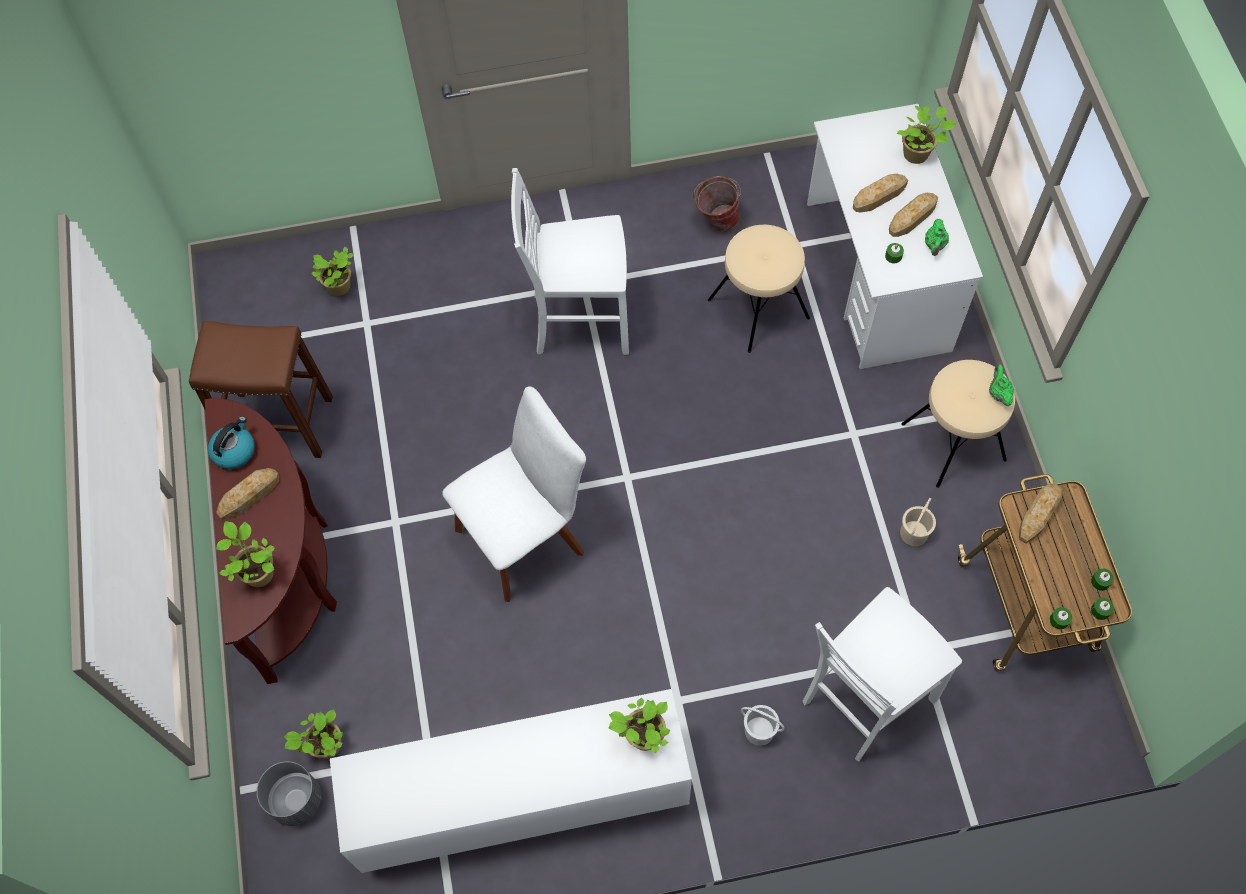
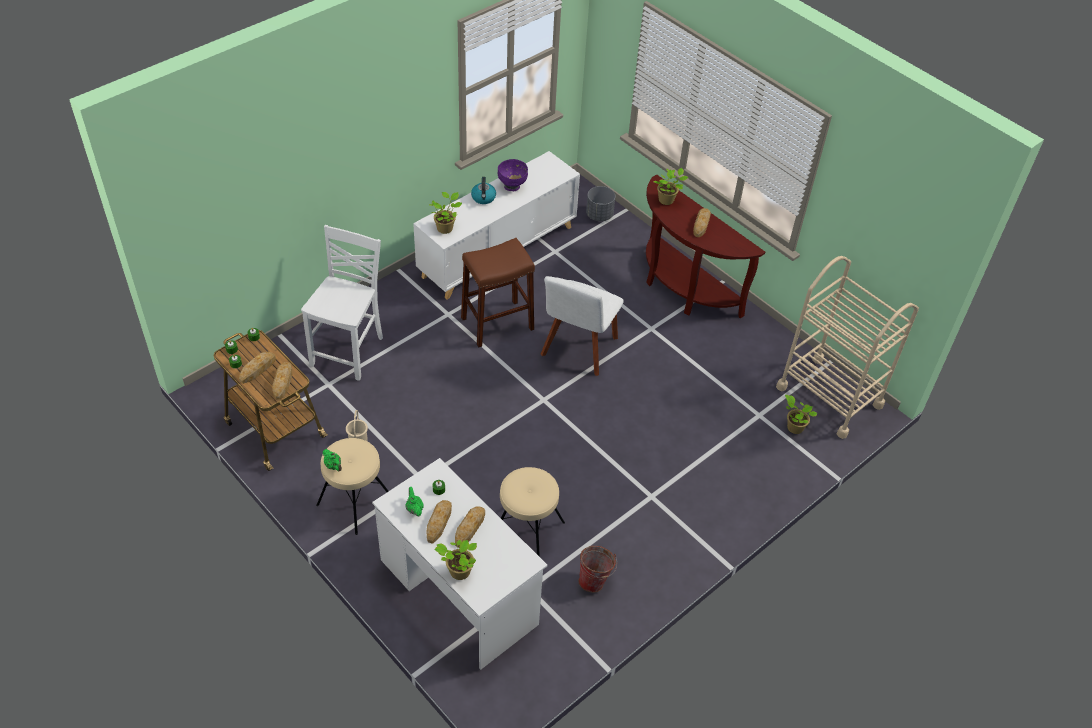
camera: 145 degrees right, 15 degrees down
brown stool [189,321,333,458] -> brown stool moved to [461,238,535,347]
kettle [208,416,255,469] -> kettle moved to [471,177,496,204]
potted plant [284,709,343,758] -> none
white chair [511,168,629,355] -> none
white bucket [741,705,784,746] -> none
none -> bread [239,352,276,384]
none -> purple bowl [498,159,528,191]
none -> beige cart [776,256,919,439]

